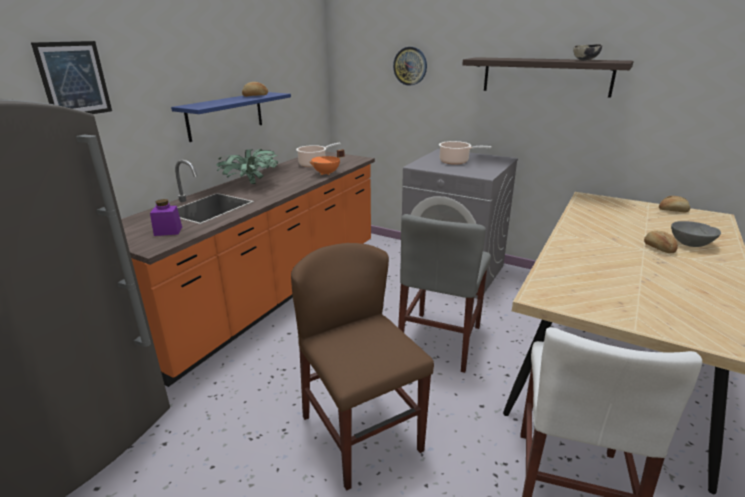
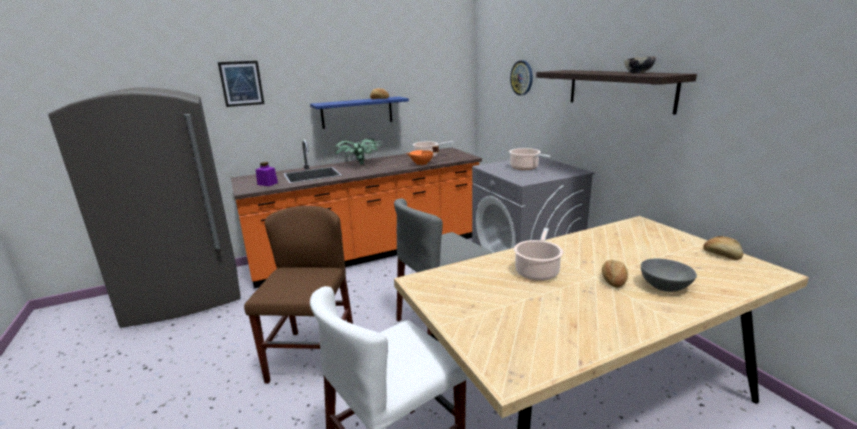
camera: 35 degrees right, 5 degrees down
none -> cooking pot [514,228,563,281]

